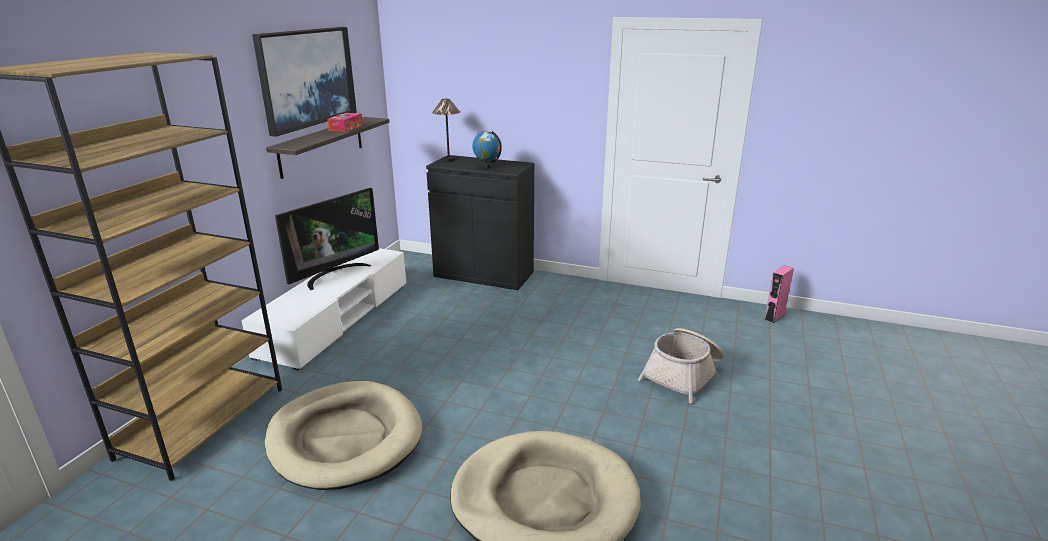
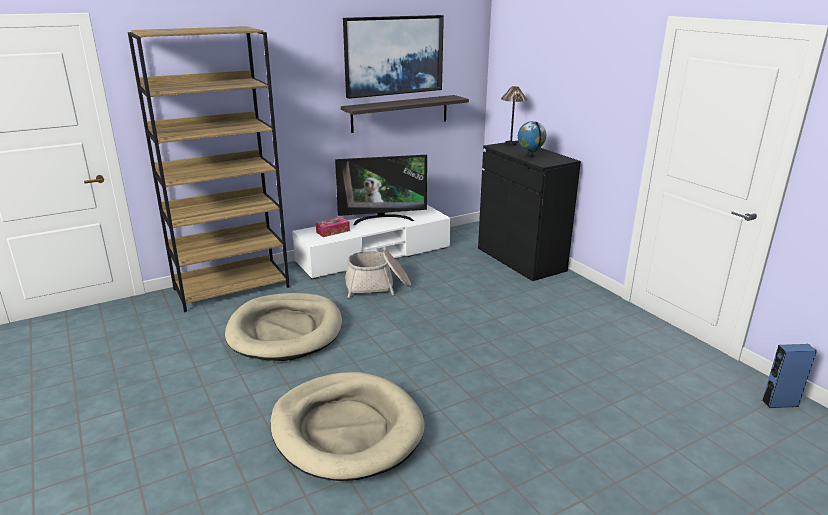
camera: 40 degrees right, 0 degrees up
tissue box [327,113,363,132] -> tissue box moved to [316,217,350,237]
basket [638,328,724,403] -> basket moved to [345,250,411,298]
pink speaker [764,265,794,323] -> blue speaker [761,344,817,408]

